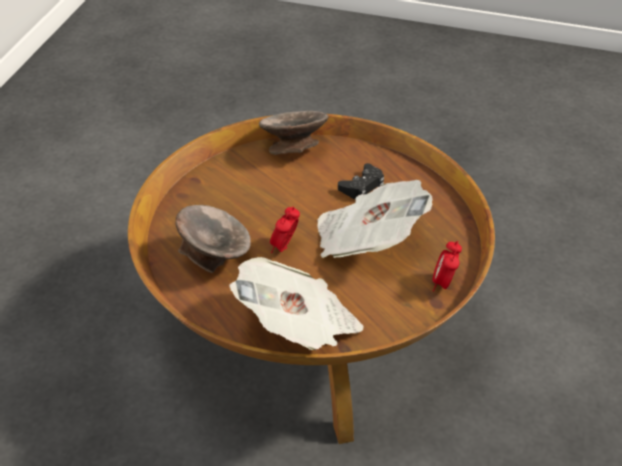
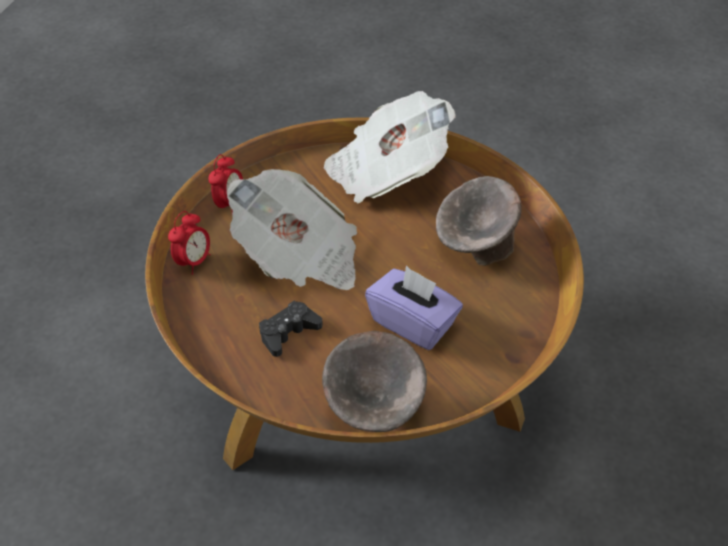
camera: 175 degrees left, 5 degrees up
alarm clock [270,206,300,253] -> alarm clock moved to [168,211,211,275]
none -> purple tissue box [365,266,463,350]

